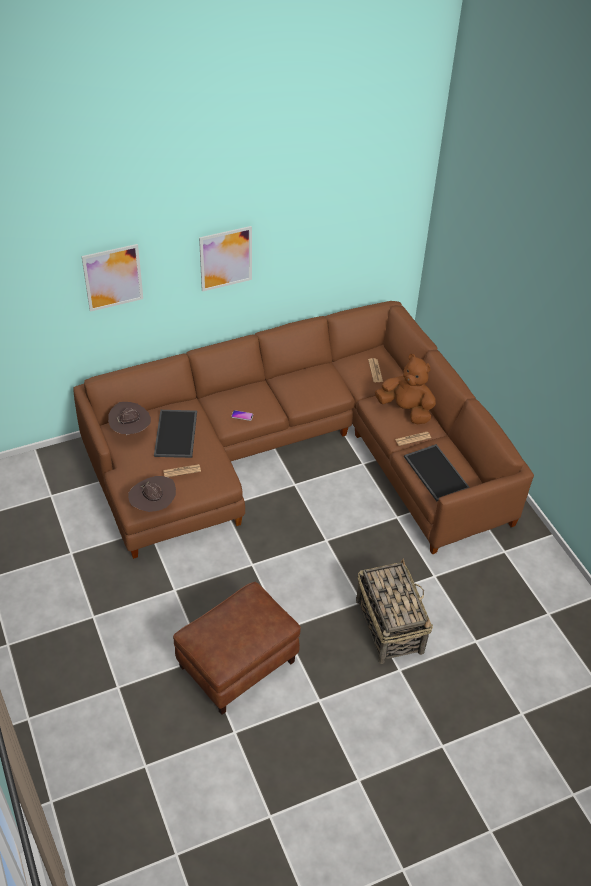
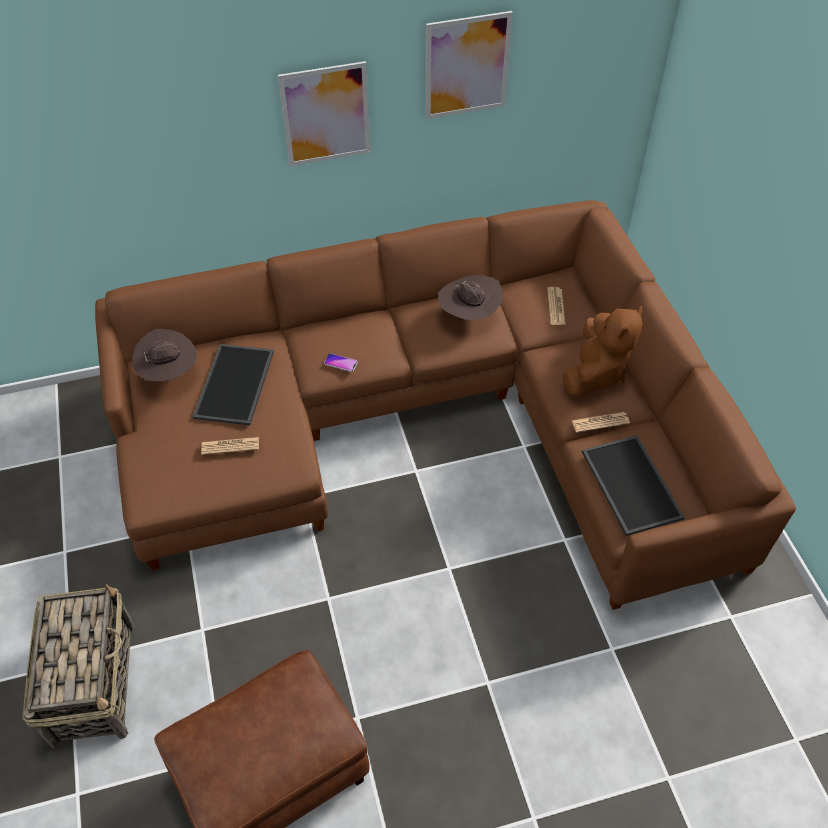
camera: 10 degrees right, 5 degrees up
picture [82,244,143,312] -> picture moved to [426,11,513,119]
brown hat [128,476,176,512] -> brown hat moved to [438,275,503,320]
basket [356,559,433,664] -> basket moved to [22,584,135,748]
brown plush toy [375,354,436,424] -> brown plush toy turned 75 degrees clockwise [563,306,643,396]

